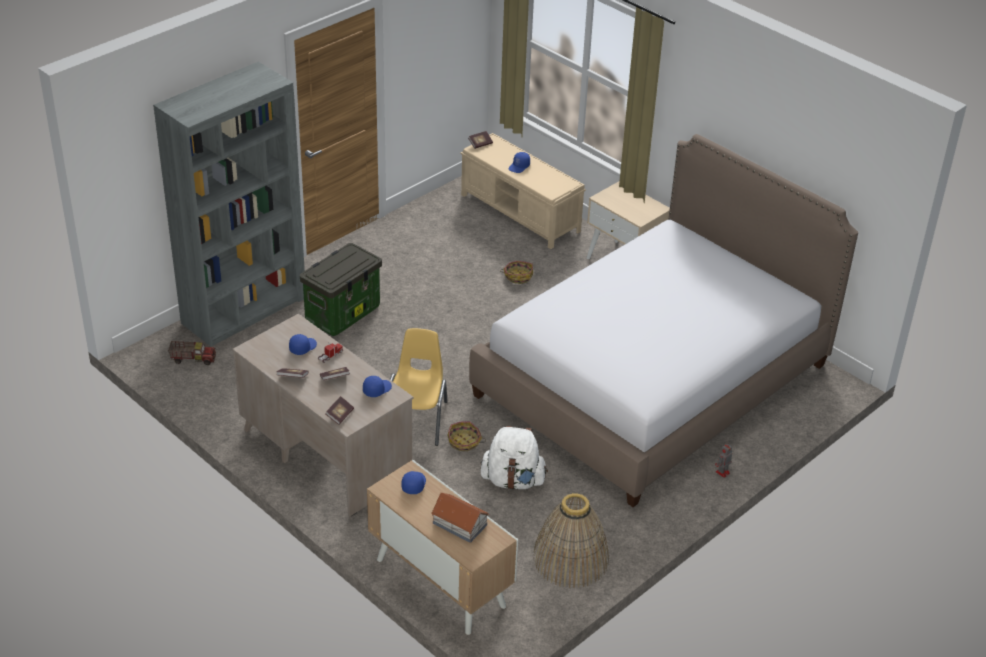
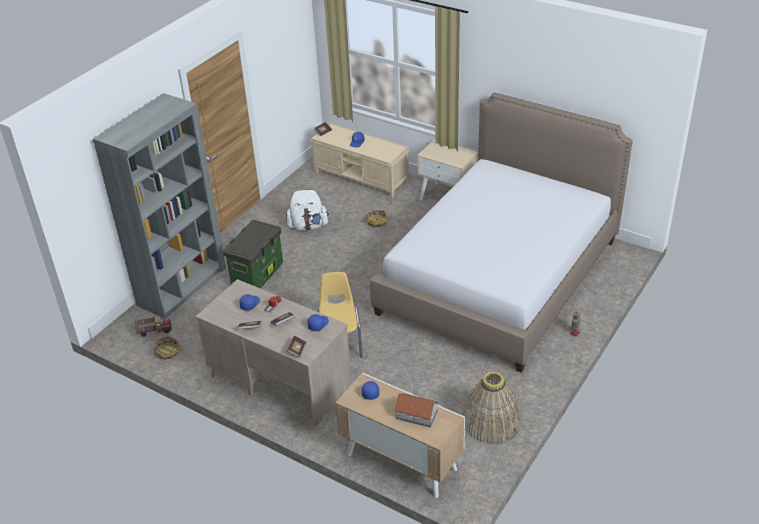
camera: 10 degrees left, 0 degrees up
basket [447,421,486,451] -> basket moved to [154,336,184,360]
white backpack [480,426,548,490] -> white backpack moved to [286,190,329,231]

